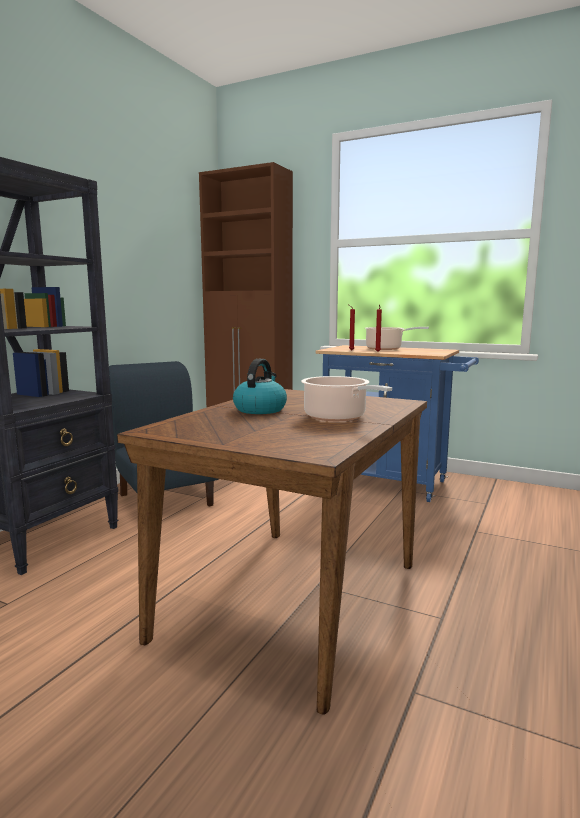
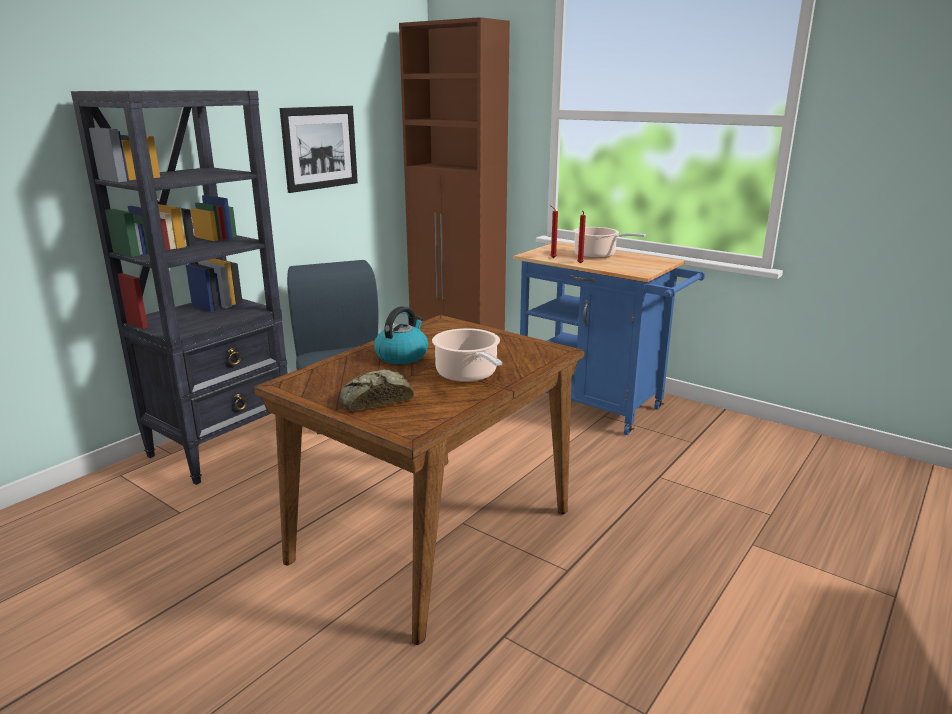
camera: 10 degrees right, 10 degrees up
none -> picture [280,106,358,193]
none -> bread [340,369,414,411]

